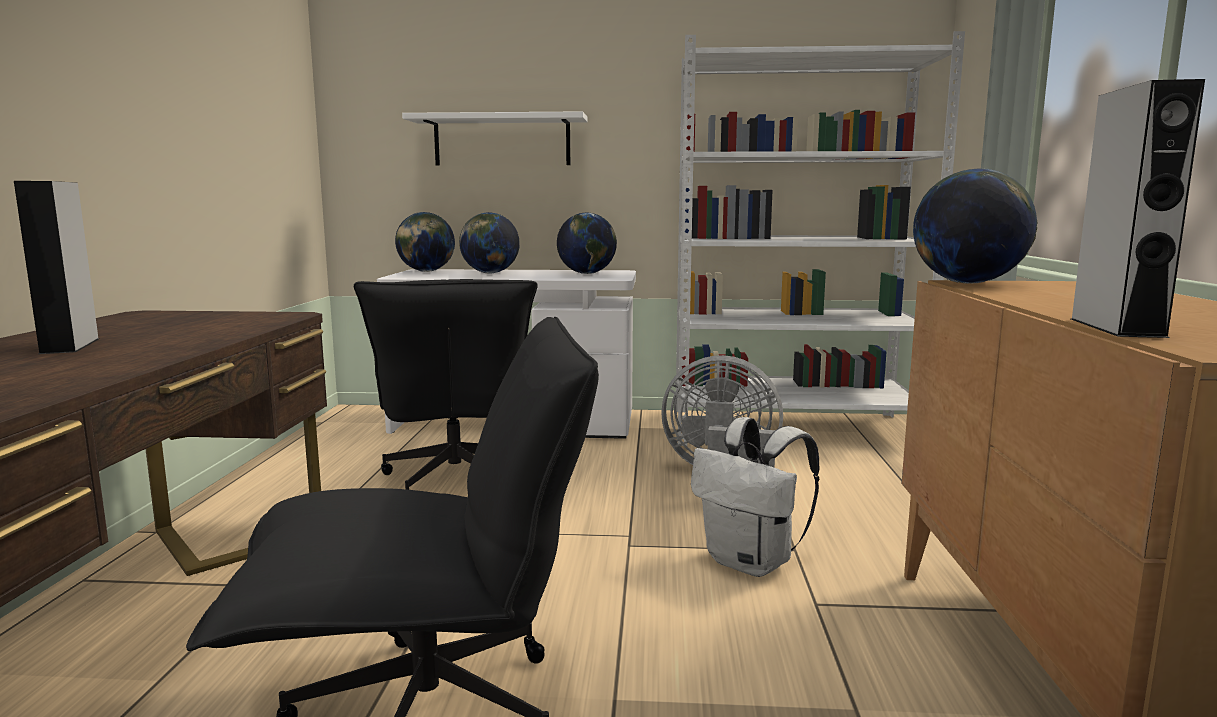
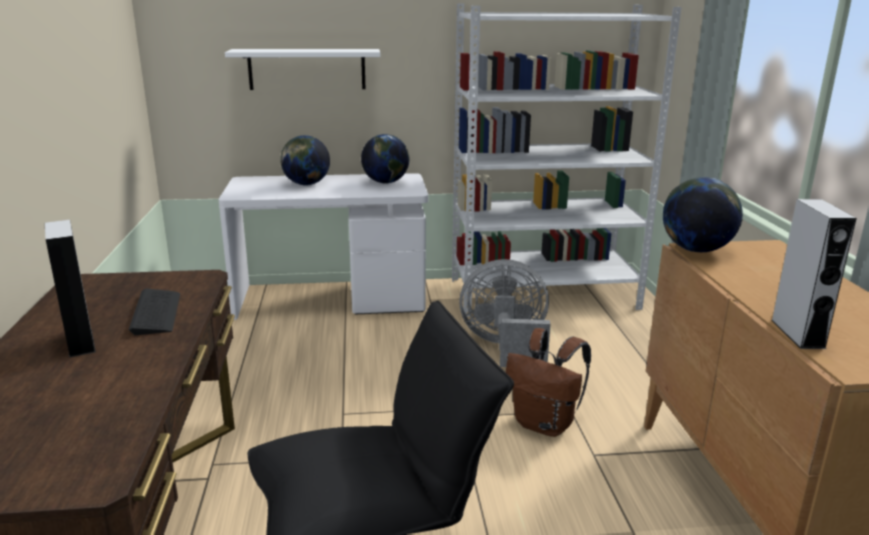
camera: 10 degrees left, 10 degrees up
black office chair [354,279,538,490] -> none
globe [395,212,455,272] -> none
white backpack [691,417,819,577] -> brown backpack [506,328,591,437]
none -> keyboard [129,288,180,335]

